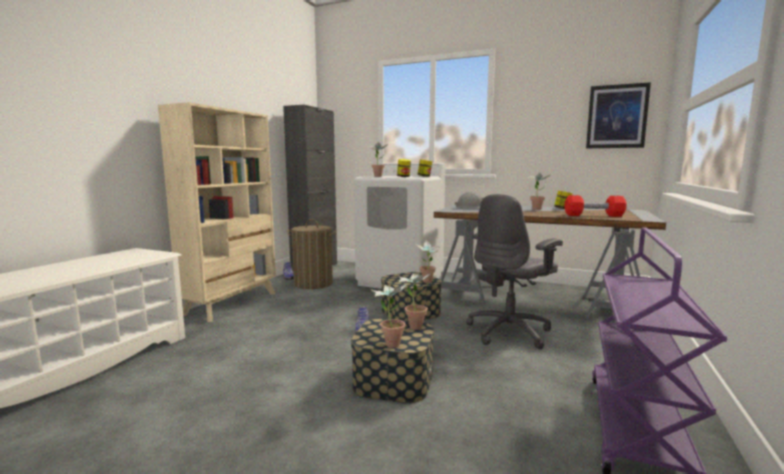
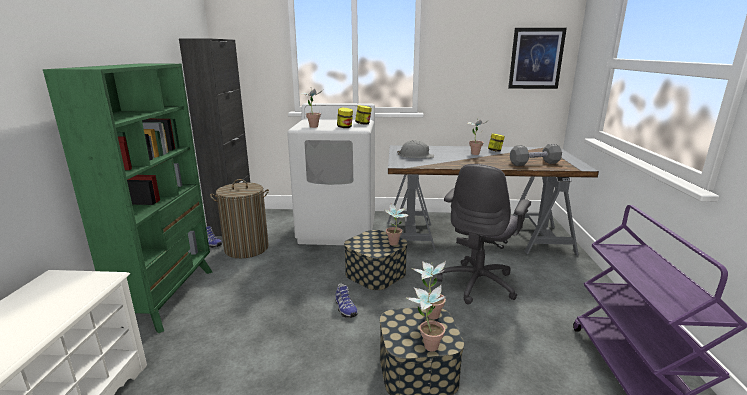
camera: 20 degrees left, 10 degrees up
beige bookcase [158,102,276,322] -> green bookcase [43,64,213,333]
red dumbbell [564,195,627,217] -> grey dumbbell [510,144,562,166]

